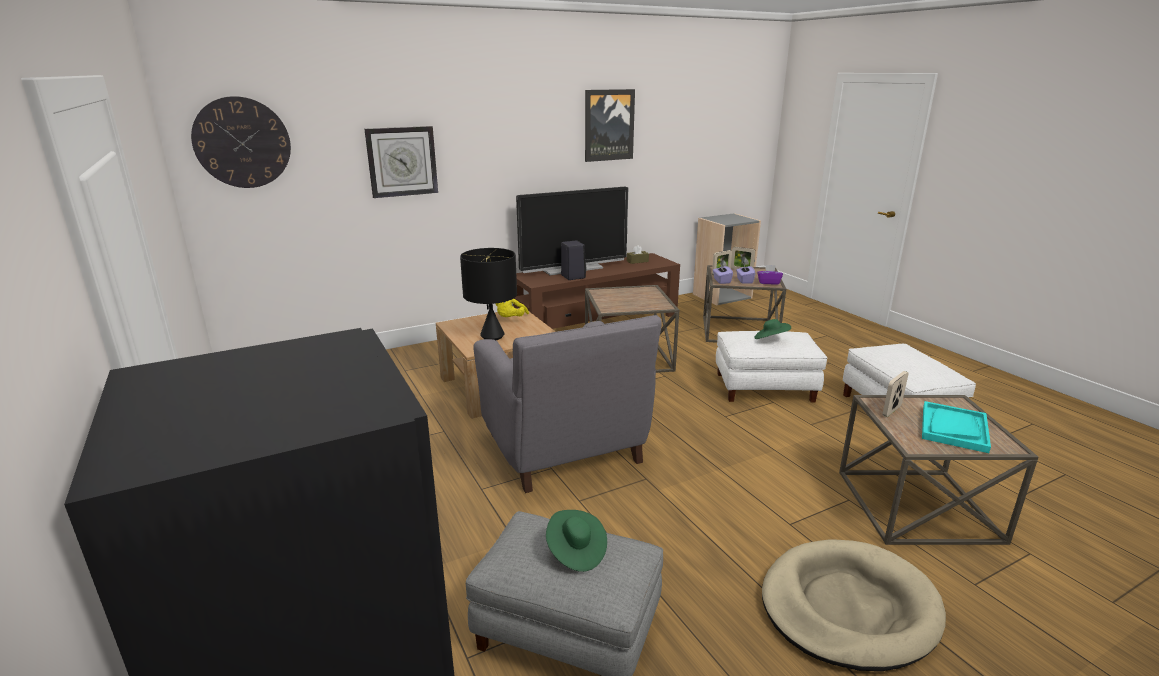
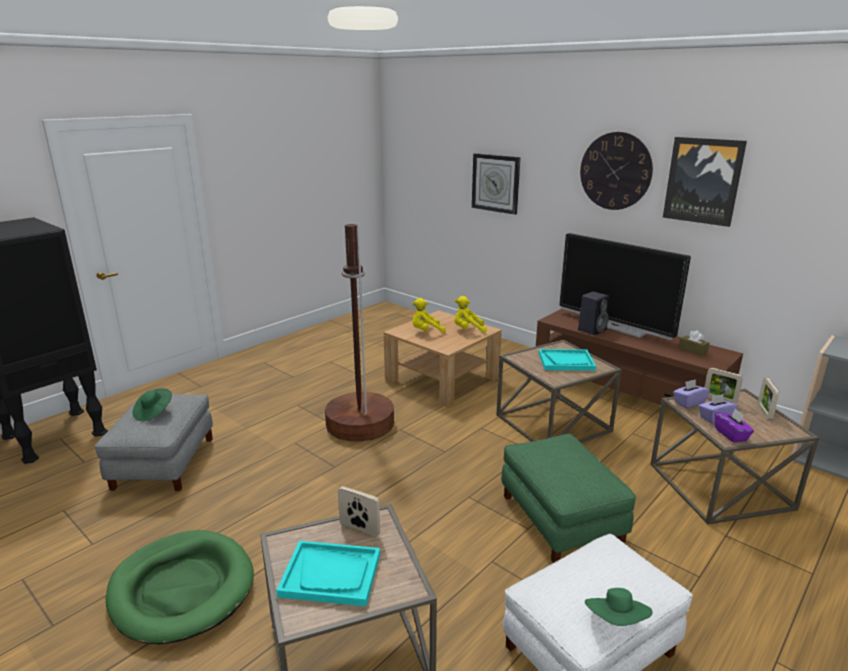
camera: 70 degrees right, 0 degrees up
wall clock [191,96,291,188] -> wall clock moved to [580,132,653,210]
black table lamp [460,248,517,340] -> yellow plush toy [412,298,446,333]
grey armchair [473,315,662,493] -> brown floor lamp [325,224,394,442]
white ottoman [716,331,828,403] -> green ottoman [501,434,636,563]
green hat [754,319,791,339] -> green hat moved to [585,588,653,626]
beige dog bed [762,539,946,671] -> green dog bed [106,530,254,644]
none -> turquoise tray [539,349,596,371]

